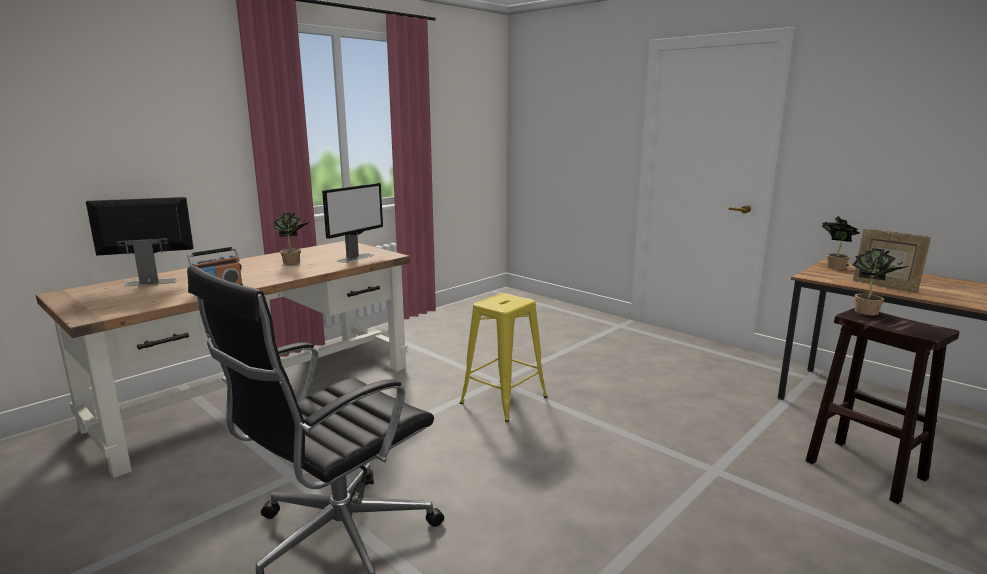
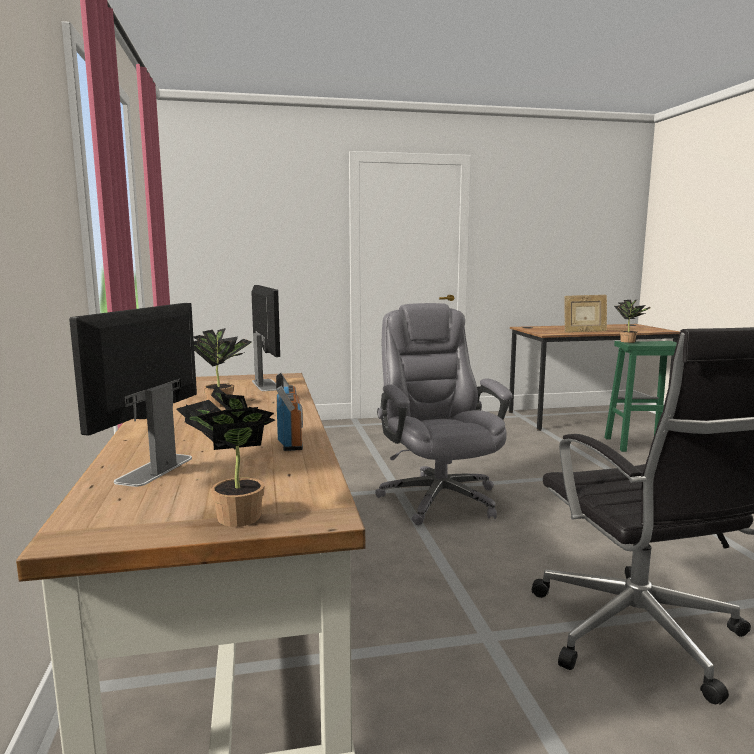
camera: 55 degrees left, 5 degrees down
yellow stool [460,293,547,422] -> grey office chair [375,303,513,525]
brown stool [805,308,959,504] -> green stool [604,341,677,452]
potted plant [822,216,860,270] -> potted plant moved to [176,386,275,527]

